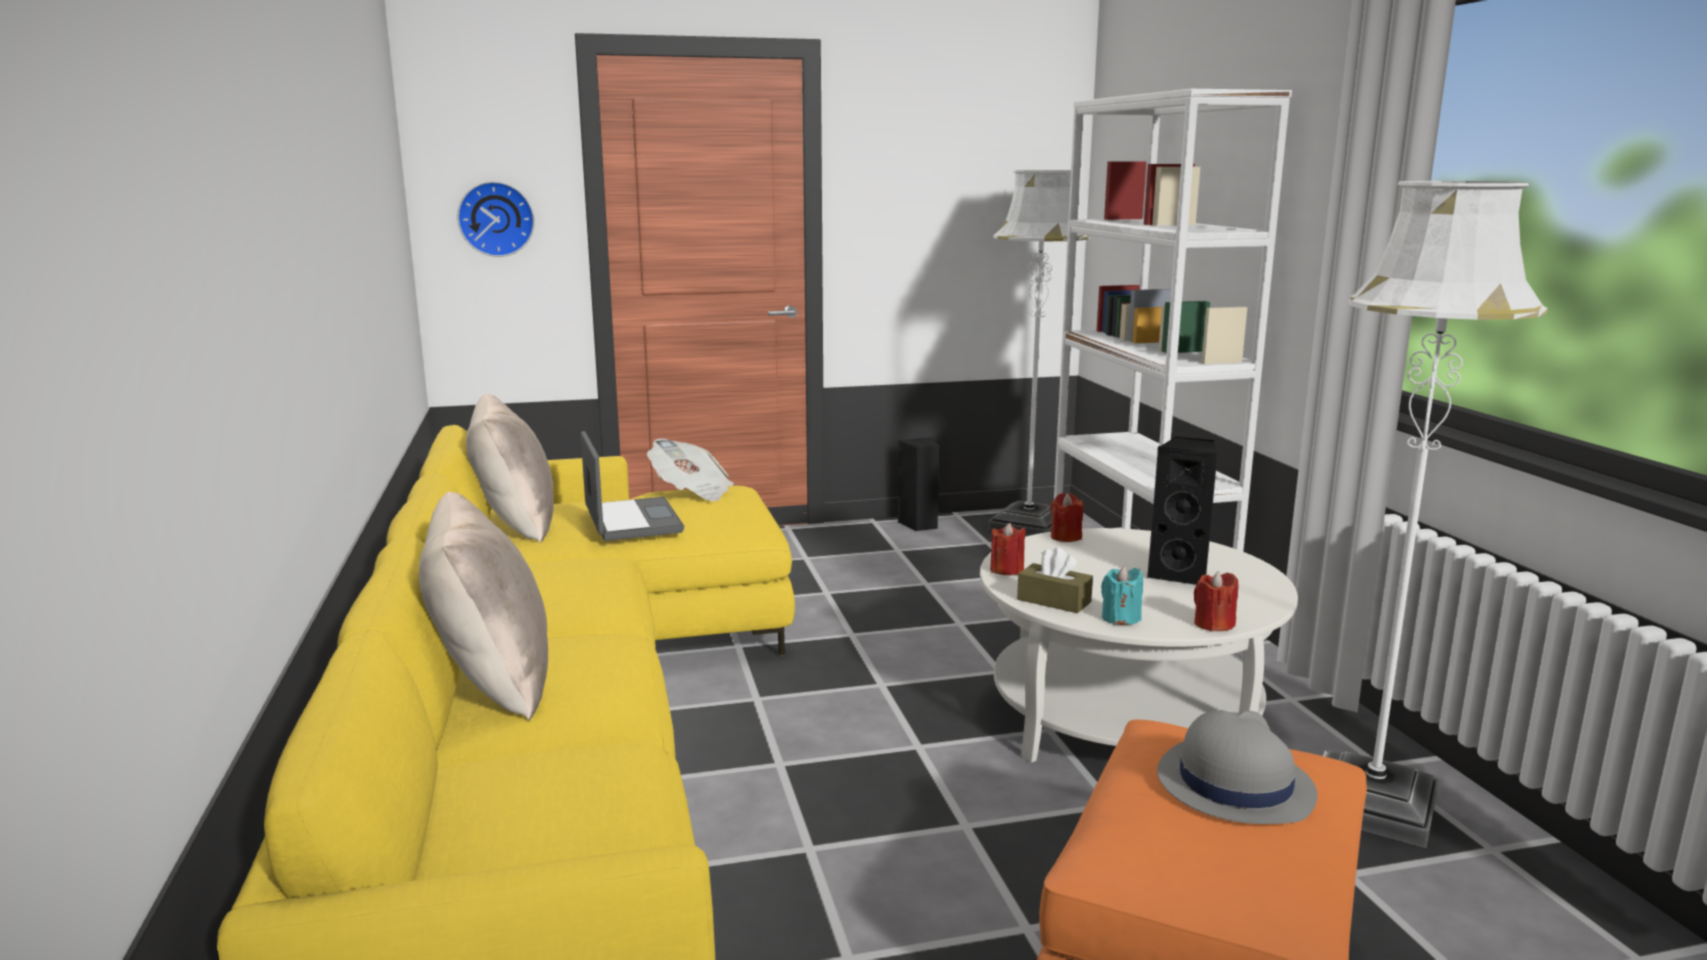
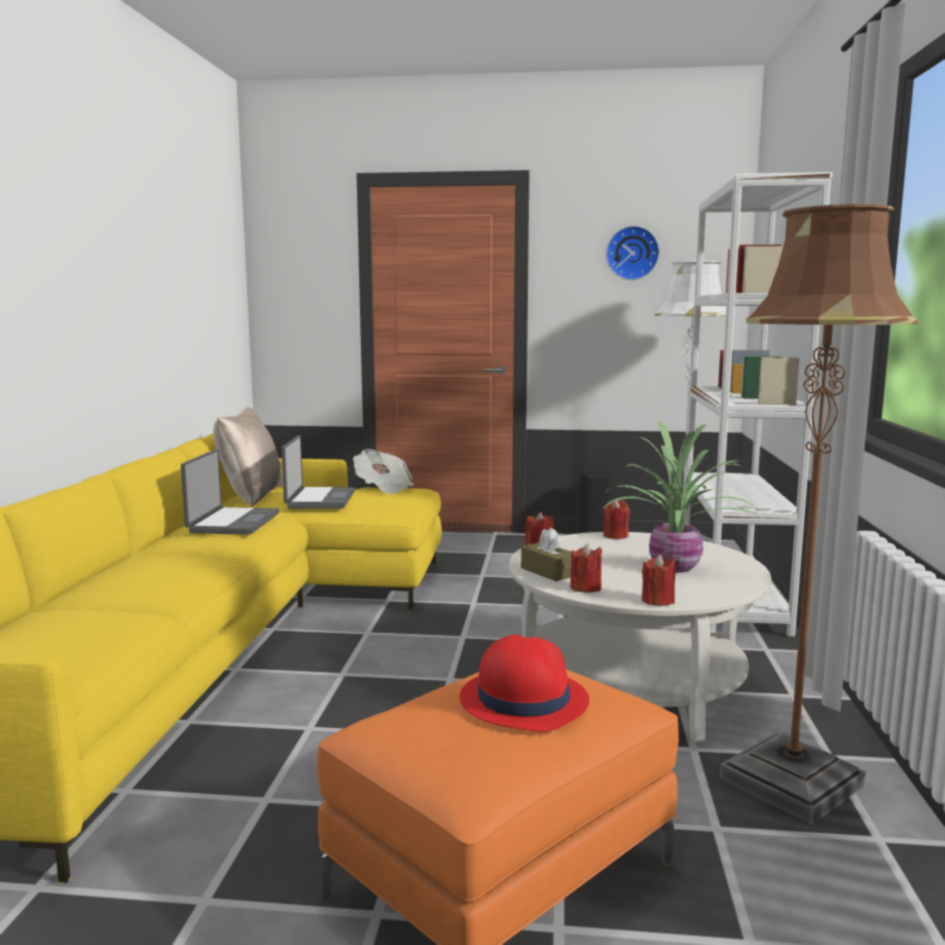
camera: 20 degrees right, 5 degrees down
beige pillow [419,492,548,721] -> none
wall clock [457,181,535,257] -> wall clock moved to [606,226,660,280]
turquoise candle [1101,565,1143,625] -> red candle [570,544,602,593]
black speaker [1147,437,1218,585] -> potted plant [604,421,761,573]
grey hat [1157,710,1318,824] -> red hat [460,635,589,732]
white floor lamp [1323,181,1548,848] -> brown floor lamp [720,204,918,825]
none -> laptop [181,449,279,535]

